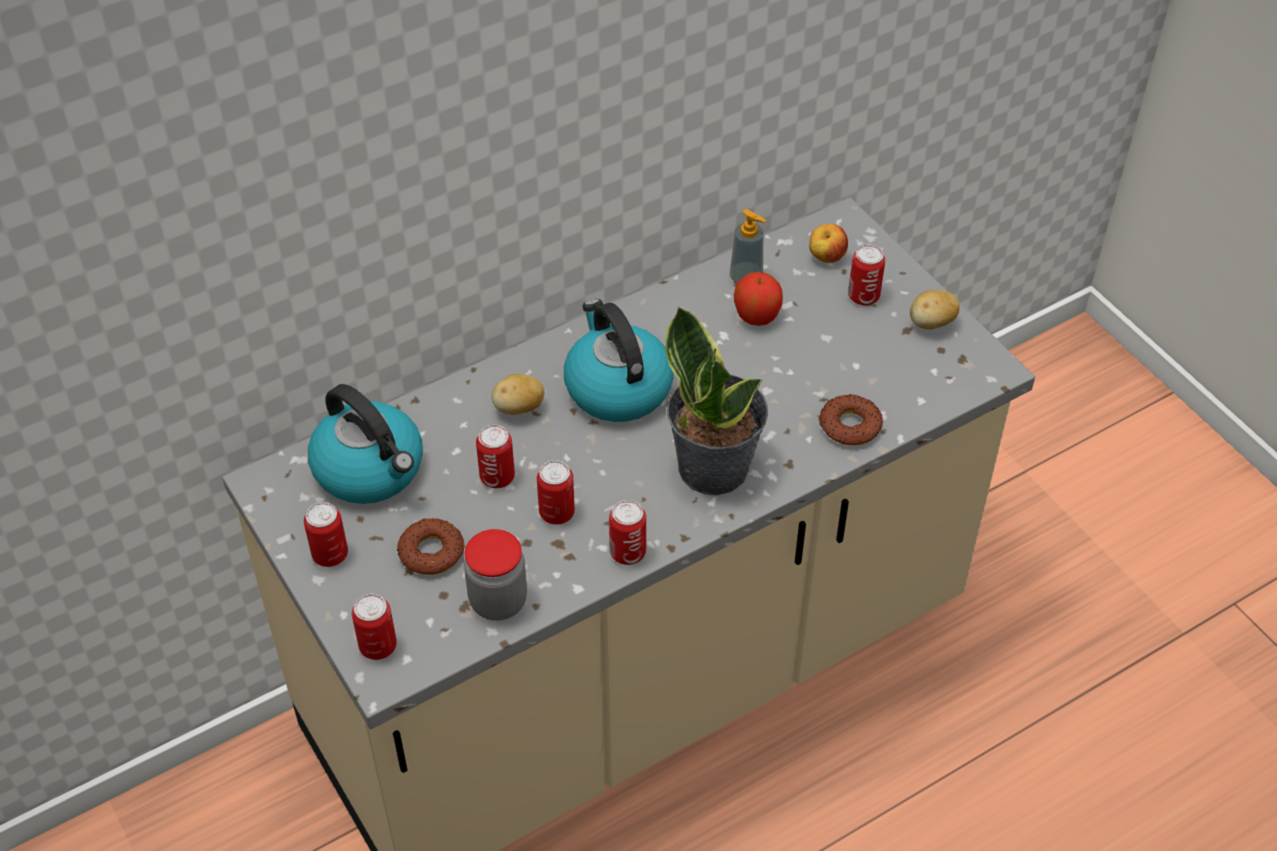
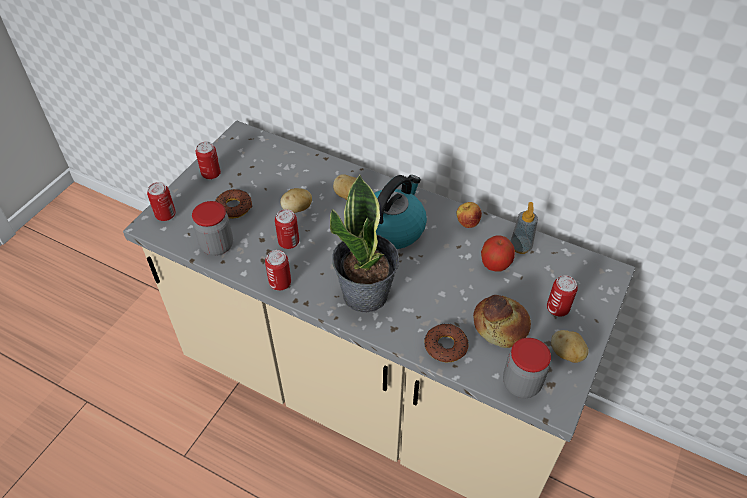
camera: 60 degrees right, 0 degrees up
kettle [308,384,423,504] -> none
can [476,425,515,488] -> potato [280,188,312,213]
apple [809,224,848,263] -> apple moved to [456,202,482,228]
none -> bread [473,295,531,348]
none -> jar [503,338,551,398]

